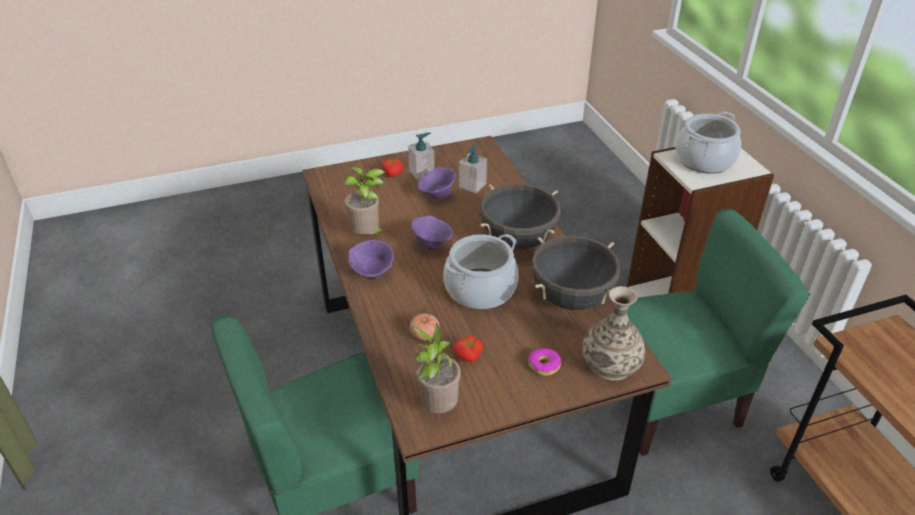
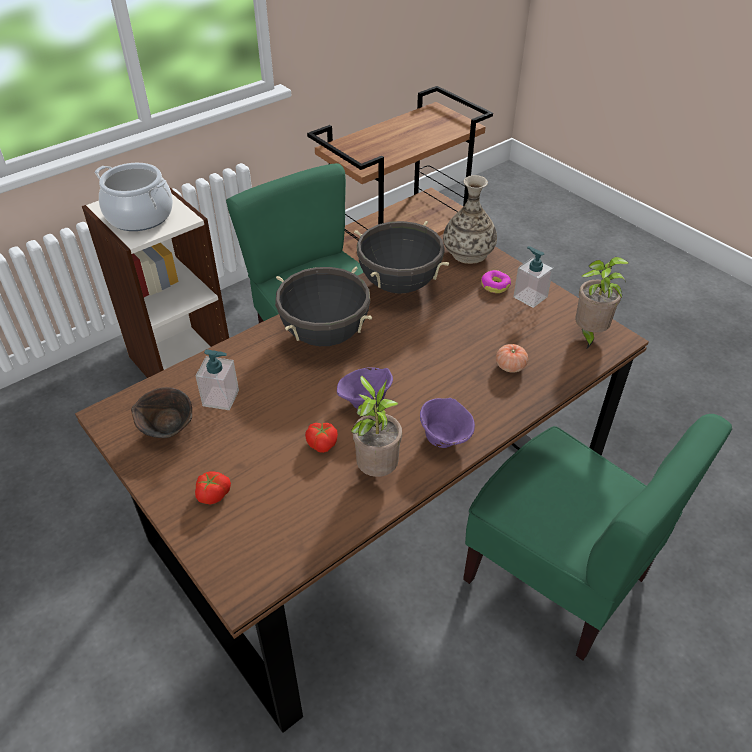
camera: 110 degrees left, 5 degrees up
soap dispenser [408,132,435,180] -> soap dispenser moved to [513,246,554,308]
purple bowl [418,167,456,200] -> none
cooking pot [443,234,519,310] -> none
tomato [453,336,483,362] -> tomato moved to [305,423,338,453]
none -> brown bowl [131,387,192,438]

